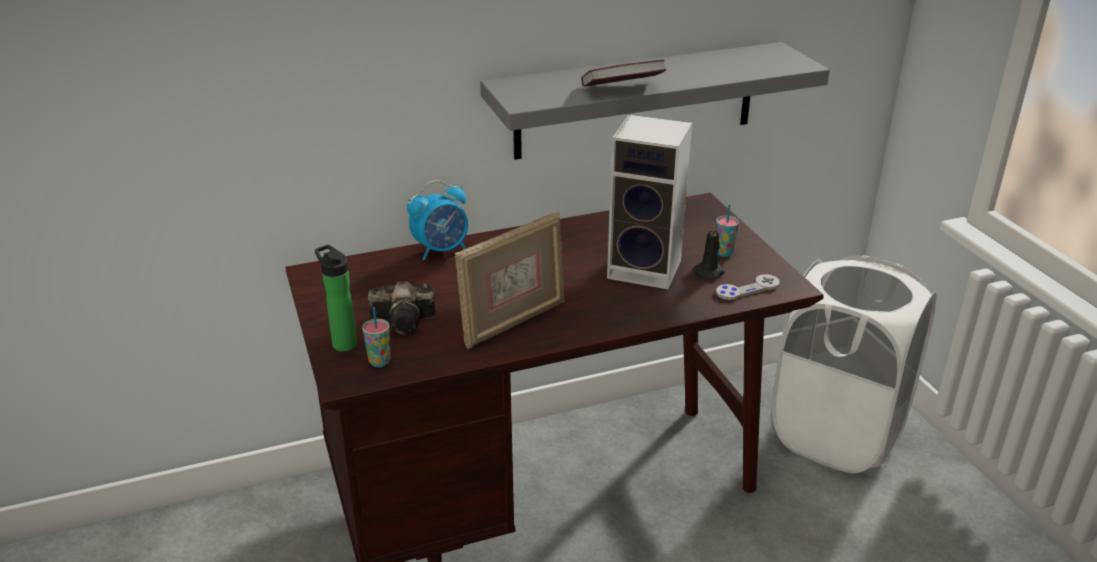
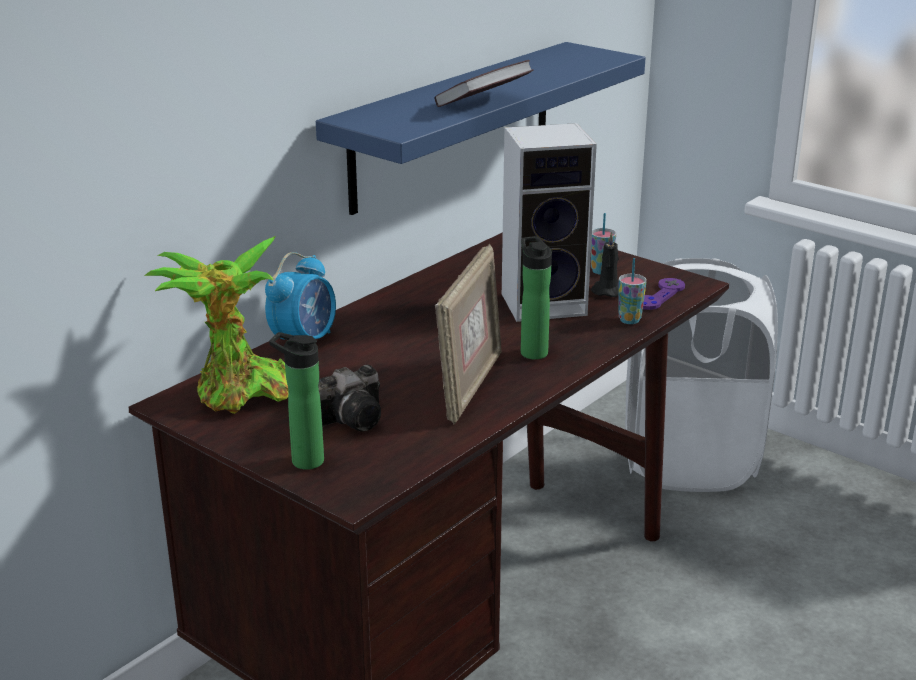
camera: 30 degrees left, 5 degrees down
cup [362,307,391,367] -> cup moved to [619,258,647,324]
grey shelf [480,42,830,160] -> blue shelf [316,42,645,215]
grey game controller [716,274,780,300] -> purple game controller [643,278,685,310]
none -> potted plant [144,236,288,414]
none -> bottle [521,236,552,360]

